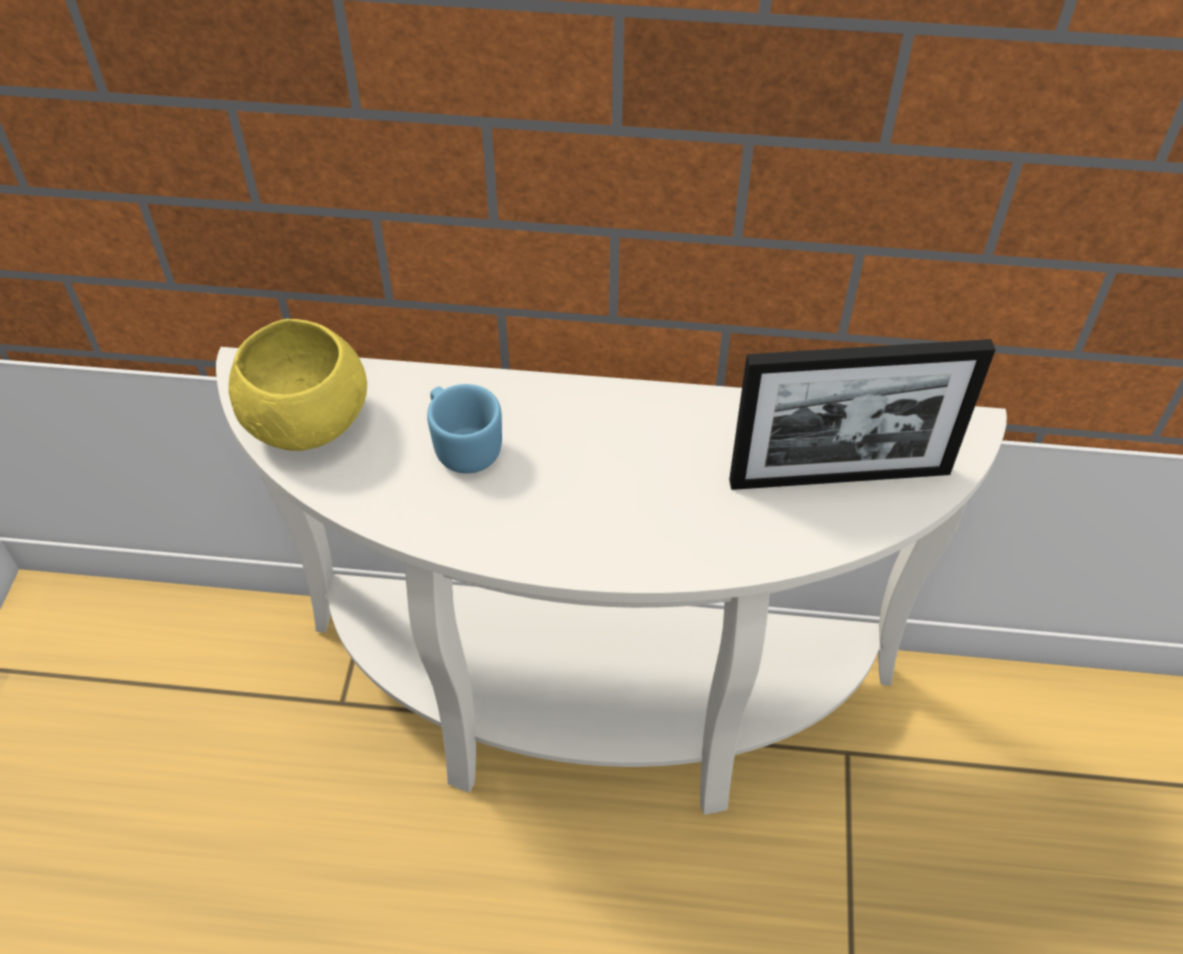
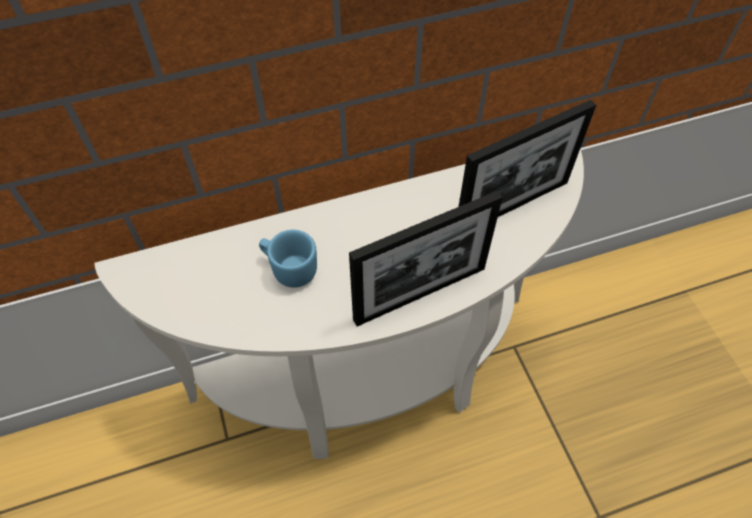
camera: 25 degrees left, 5 degrees up
yellow bowl [228,319,367,451] -> none
none -> picture frame [349,191,503,326]

